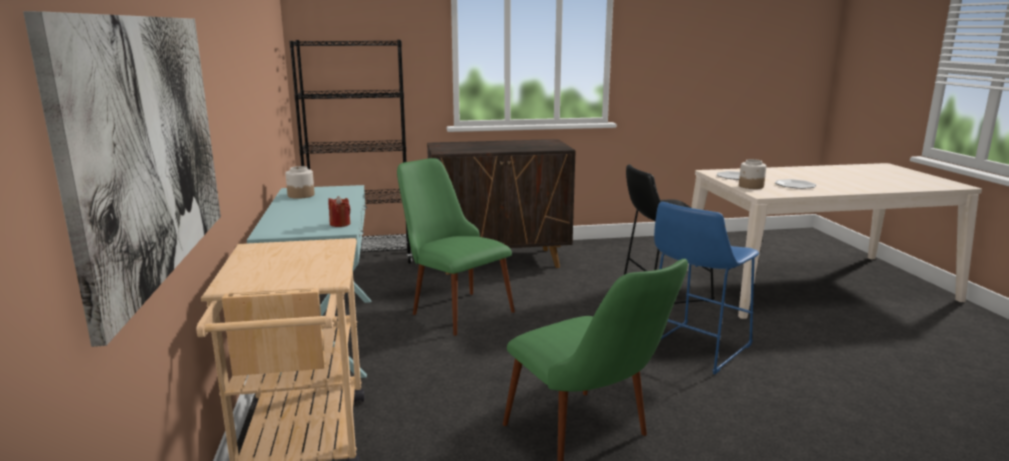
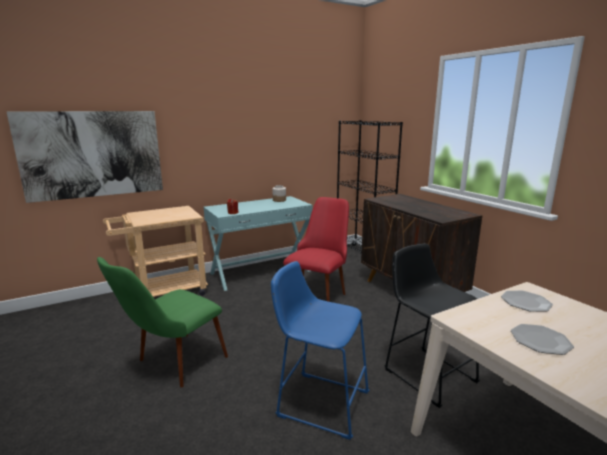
camera: 70 degrees right, 0 degrees up
green chair [397,158,515,336] -> red chair [283,197,349,302]
jar [739,159,767,189] -> none

